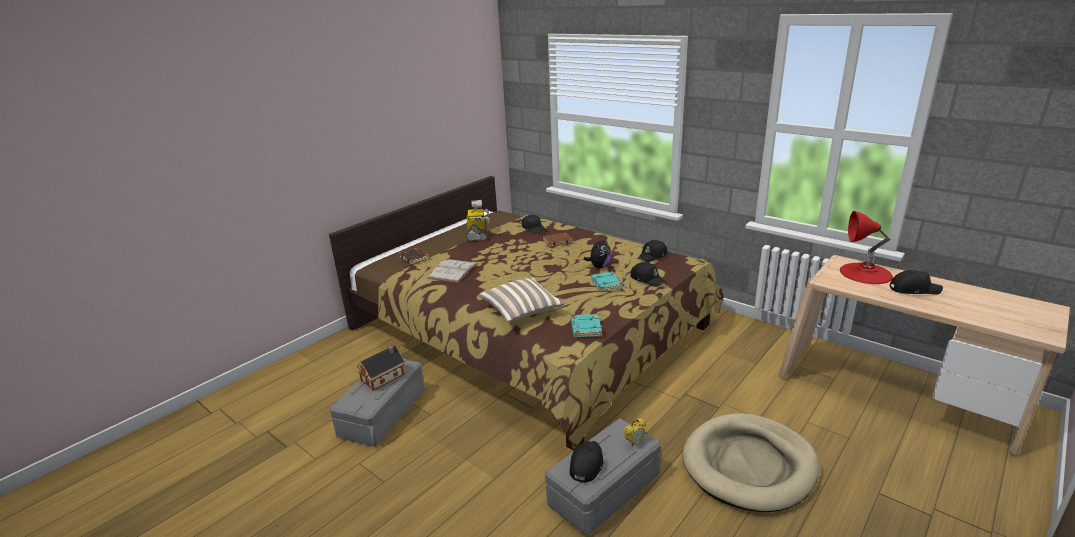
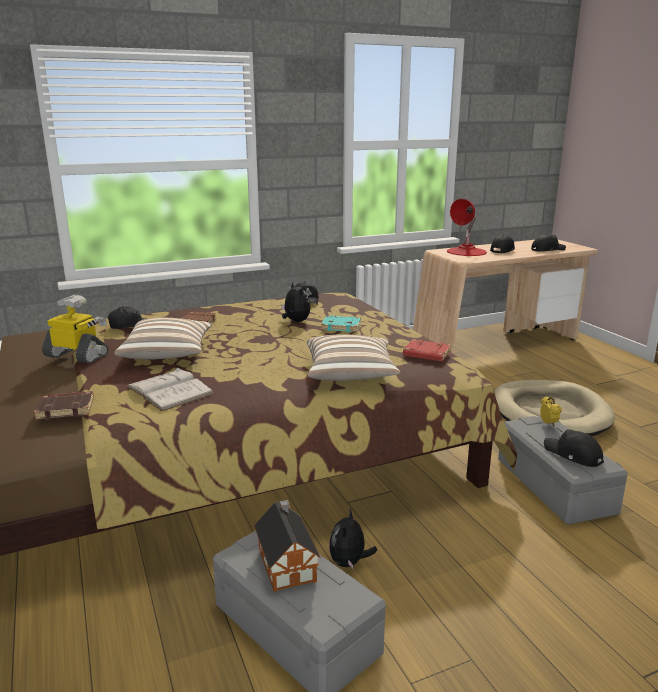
camera: 65 degrees left, 5 degrees down
turquoise book [571,314,602,337] -> red book [403,339,451,362]
black cap [630,262,666,287] -> black cap moved to [531,234,566,252]
none -> pillow [114,318,212,359]
none -> plush toy [329,509,377,569]

